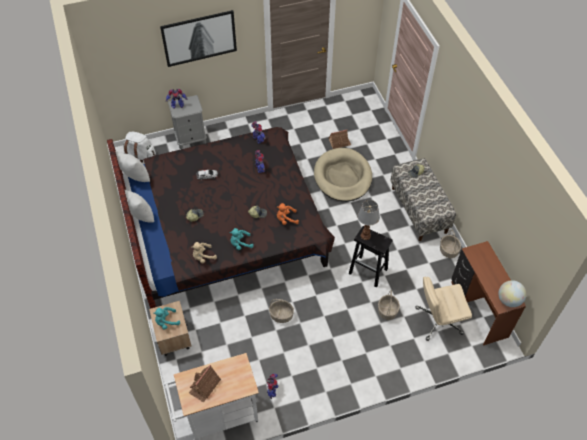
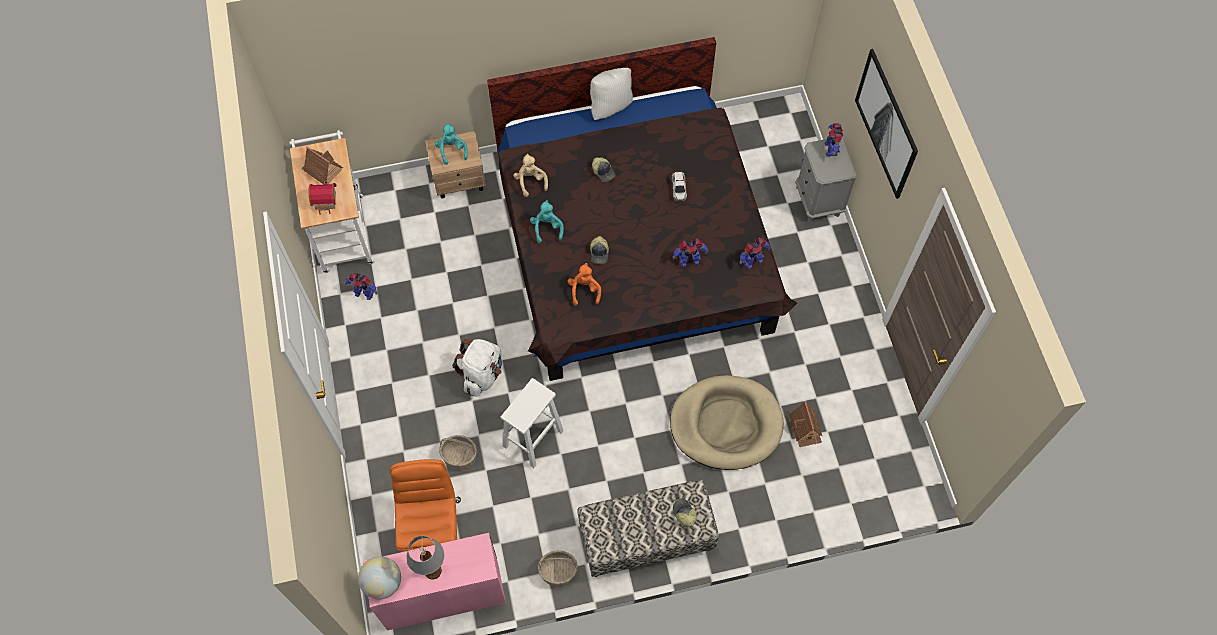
camera: 95 degrees right, 10 degrees up
white pillow [115,151,150,182] -> none
white backpack [124,132,156,162] -> white backpack moved to [452,339,502,397]
basket [269,299,294,323] -> none
black stool [349,226,393,288] -> white stool [500,378,564,468]
table lamp [357,200,380,240] -> table lamp moved to [406,535,444,580]
beige office chair [416,276,472,341] -> orange office chair [390,459,461,551]
brown desk [451,241,526,345] -> pink desk [363,533,506,631]
none -> toy house [309,181,336,214]

